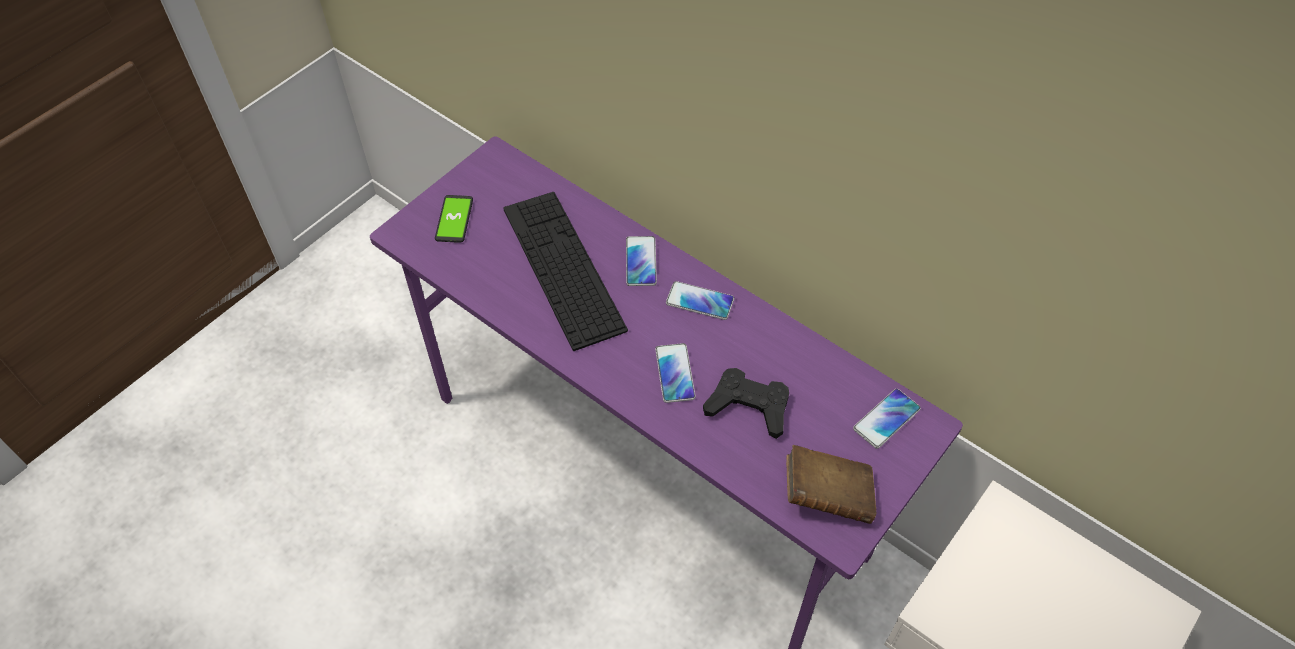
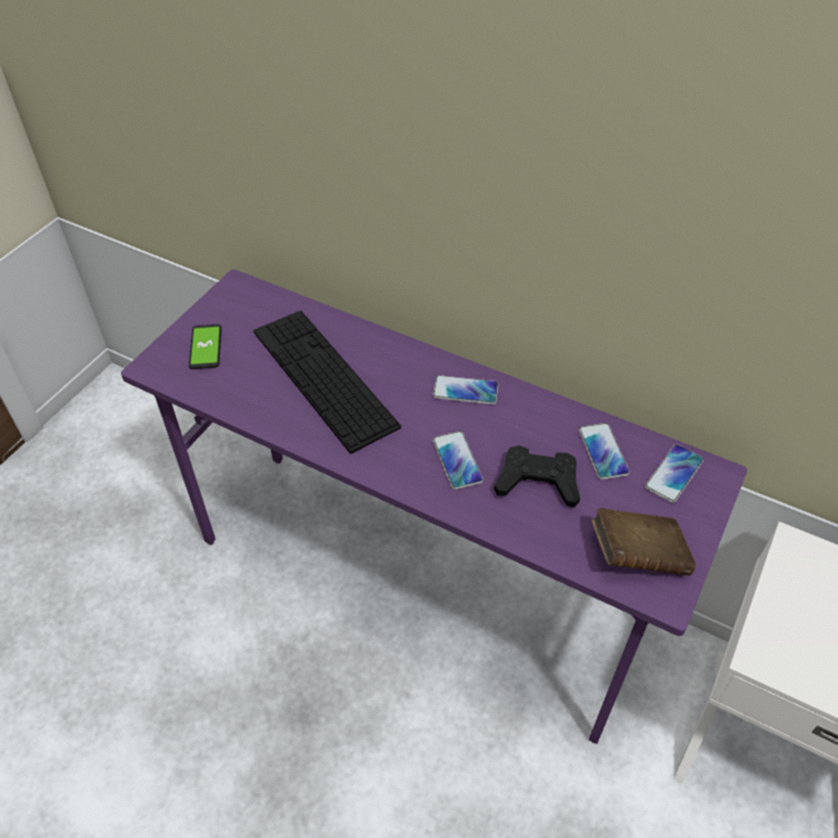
camera: 10 degrees left, 5 degrees down
phone [626,236,657,286] -> phone moved to [579,423,630,480]

